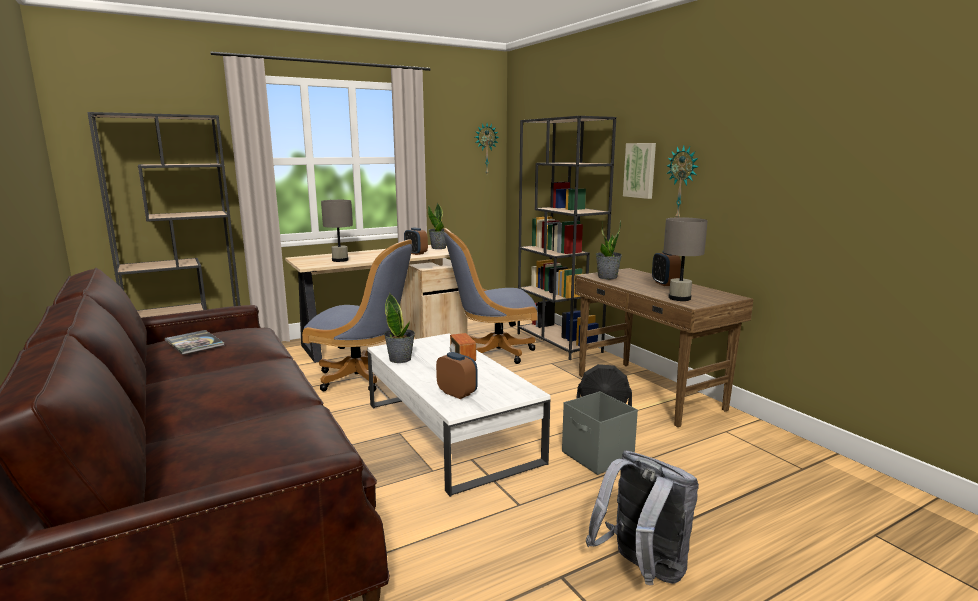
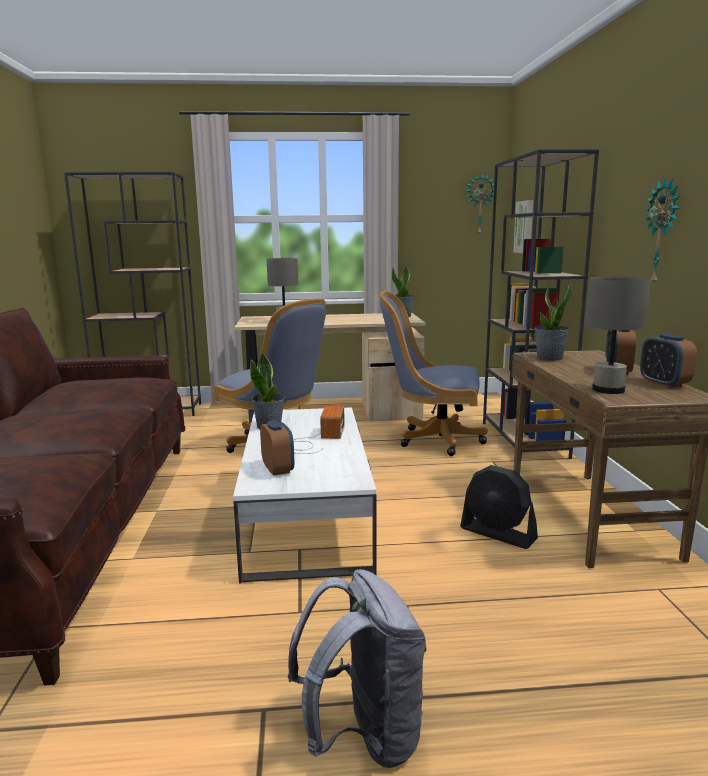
camera: 25 degrees right, 0 degrees up
book [165,330,224,355] -> none
alarm clock [404,228,428,255] -> alarm clock moved to [640,334,697,388]
grey storage box [562,391,638,475] -> none
picture [623,143,656,199] -> picture moved to [513,200,533,253]

